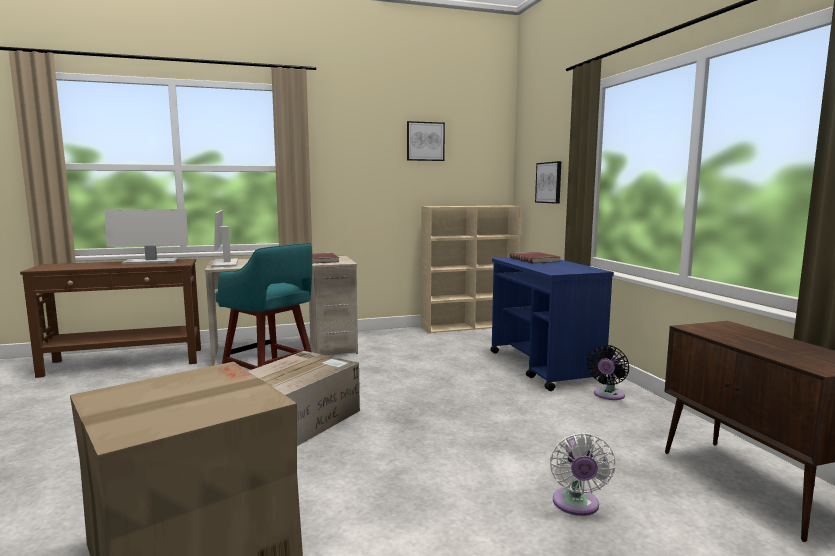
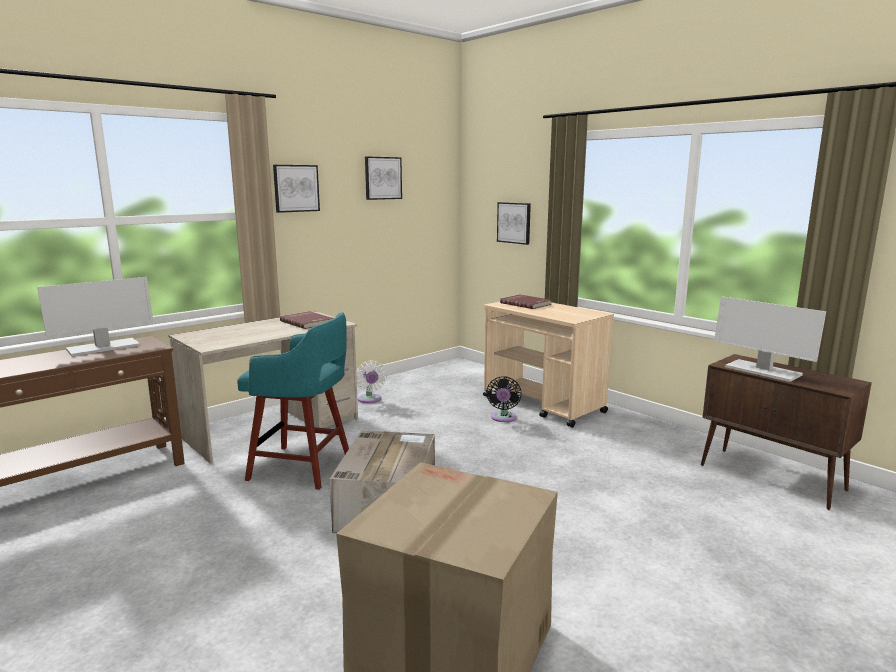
camera: 25 degrees left, 5 degrees up
monitor [211,210,238,267] -> monitor moved to [714,296,826,382]
beige bookcase [421,206,521,333] -> none
blue cart [490,257,614,391] -> beige cart [483,302,614,428]
white fan [550,433,615,516] -> white fan moved to [356,360,387,403]
black fan [587,345,629,400] -> black fan moved to [486,376,521,422]
none -> picture [273,165,320,213]

